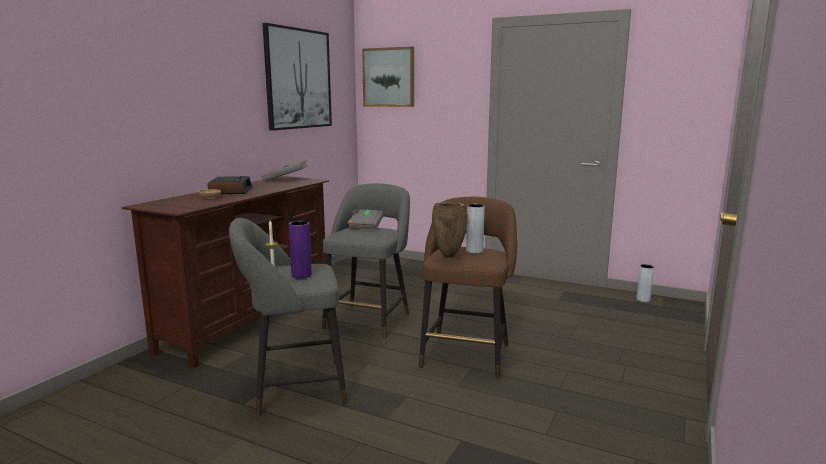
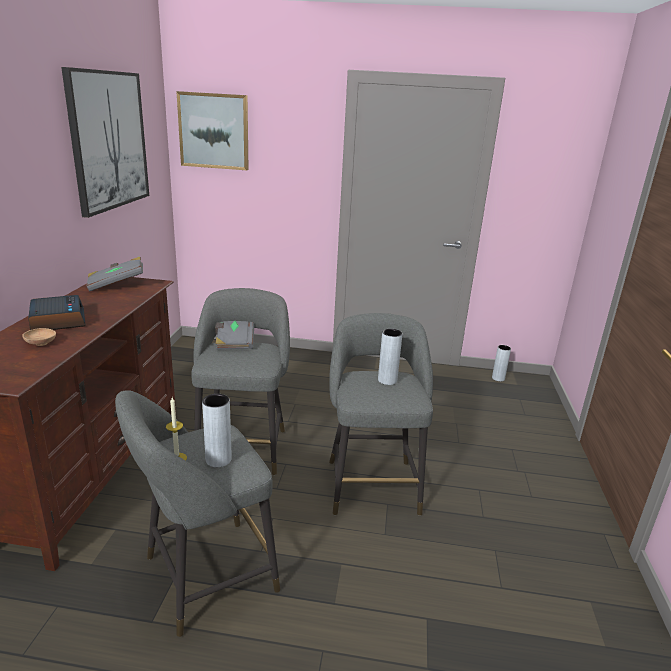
camera: 20 degrees left, 10 degrees up
purple vase [289,221,312,278] -> grey vase [202,394,232,467]
brown stool [419,197,517,379] -> grey stool [329,313,433,516]
brown vase [432,202,468,258] -> none

